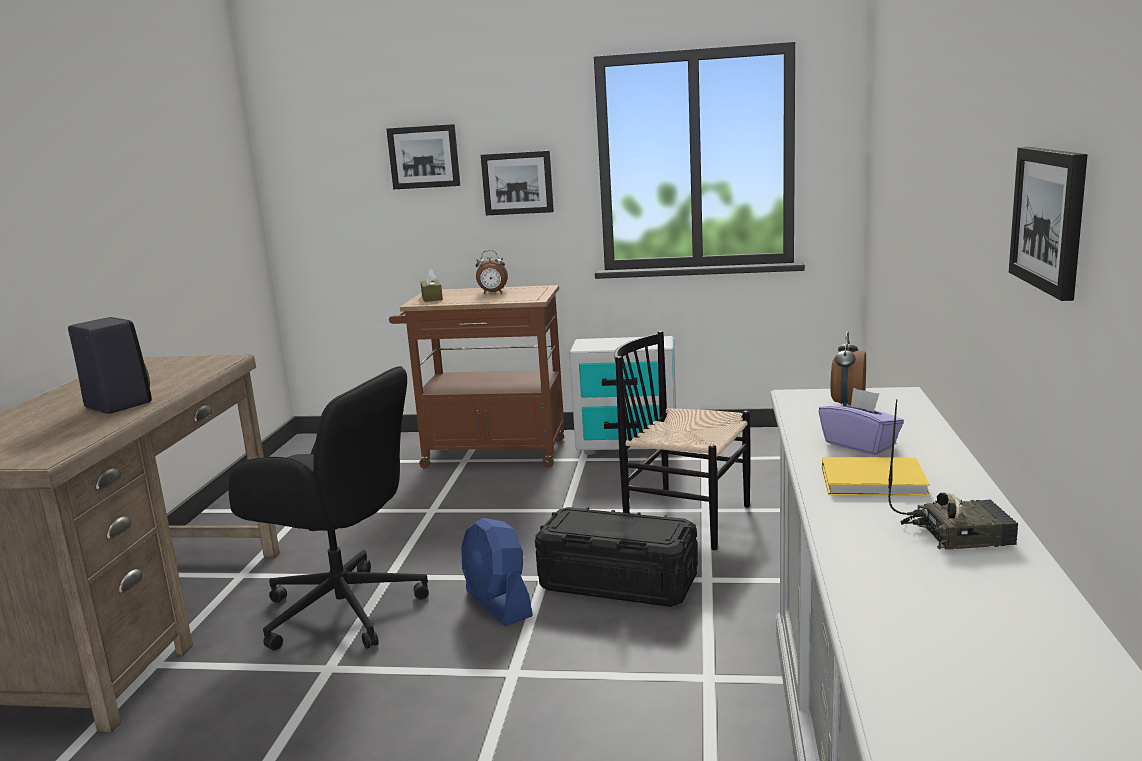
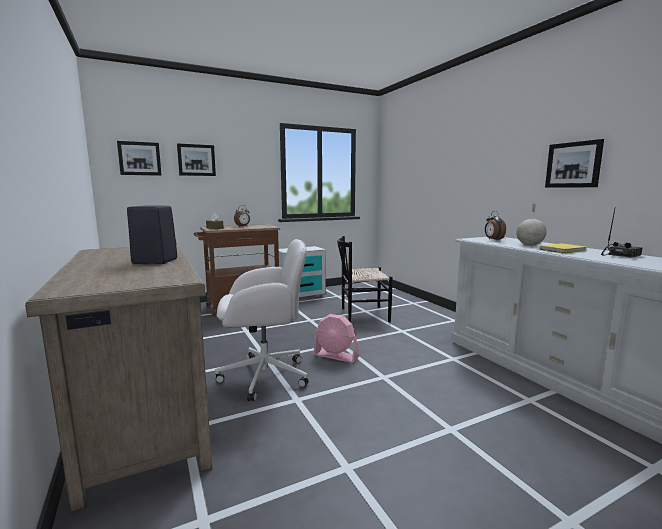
camera: 35 degrees left, 5 degrees down
black office chair [229,366,429,651] -> white office chair [215,239,309,401]
blue fan [461,518,533,626] -> pink fan [313,314,359,363]
picture [481,150,554,215] -> picture moved to [117,141,161,176]
black storage box [535,507,698,607] -> none
purple tissue box [818,388,904,455] -> globe [516,204,547,246]

